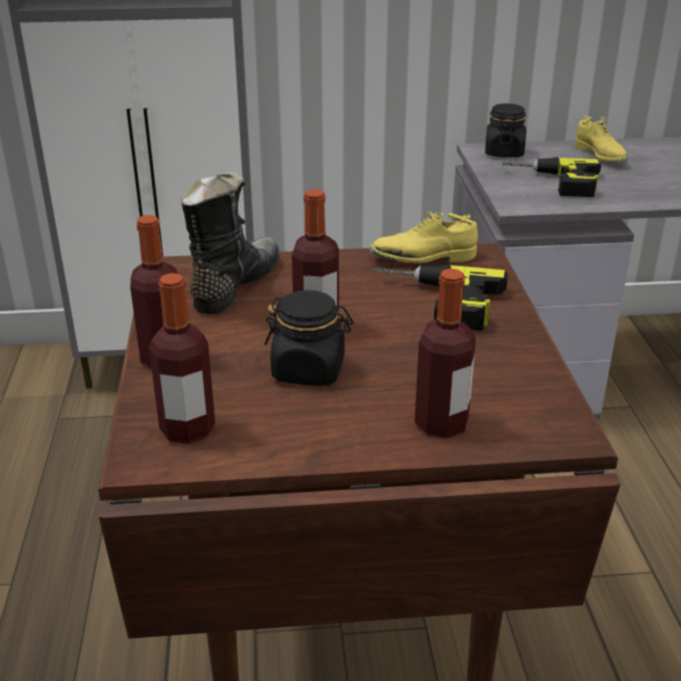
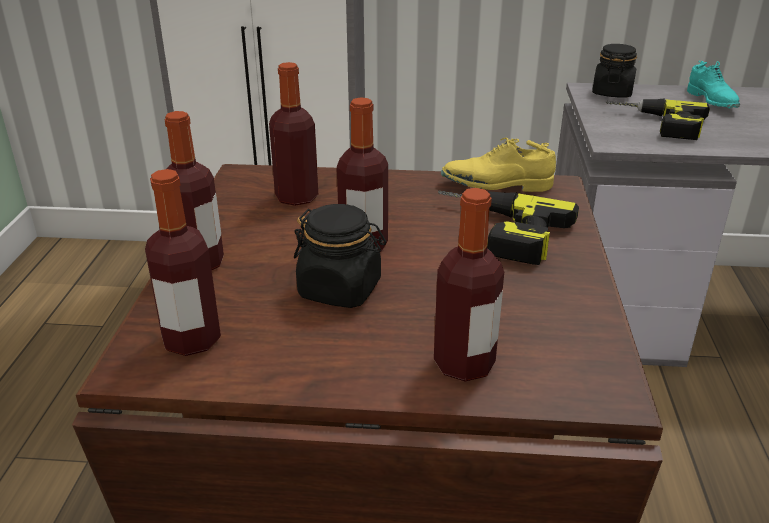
camera: 10 degrees right, 0 degrees up
black boot [181,172,280,314] -> bottle [269,62,318,206]
yellow shoe [575,116,628,163] -> turquoise shoe [687,61,740,108]

